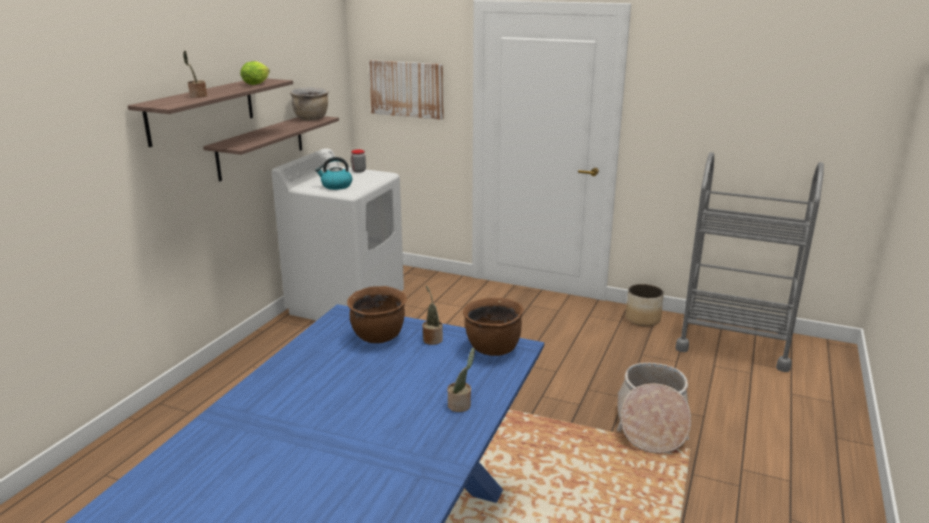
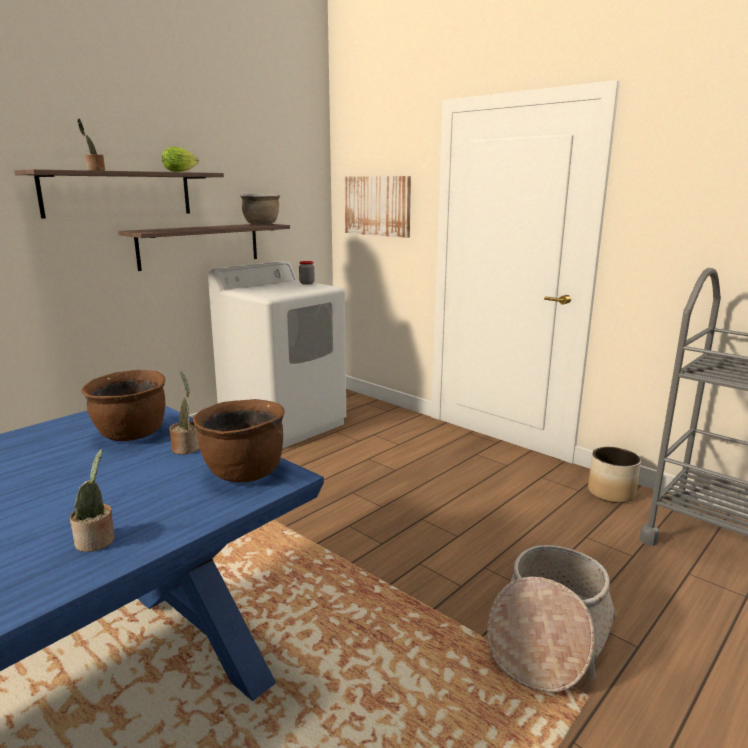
camera: 20 degrees right, 5 degrees down
kettle [315,157,352,190] -> none

